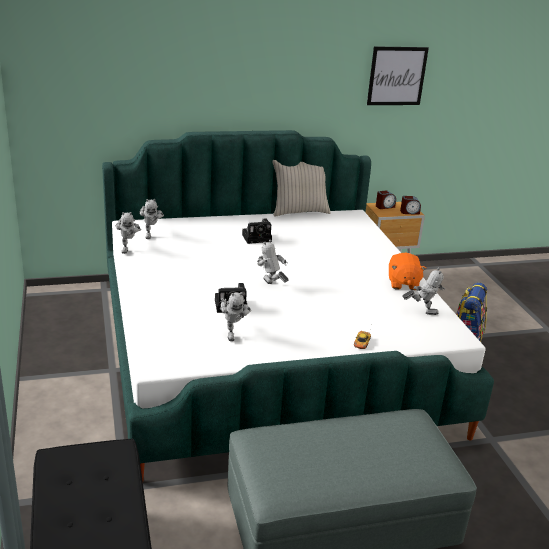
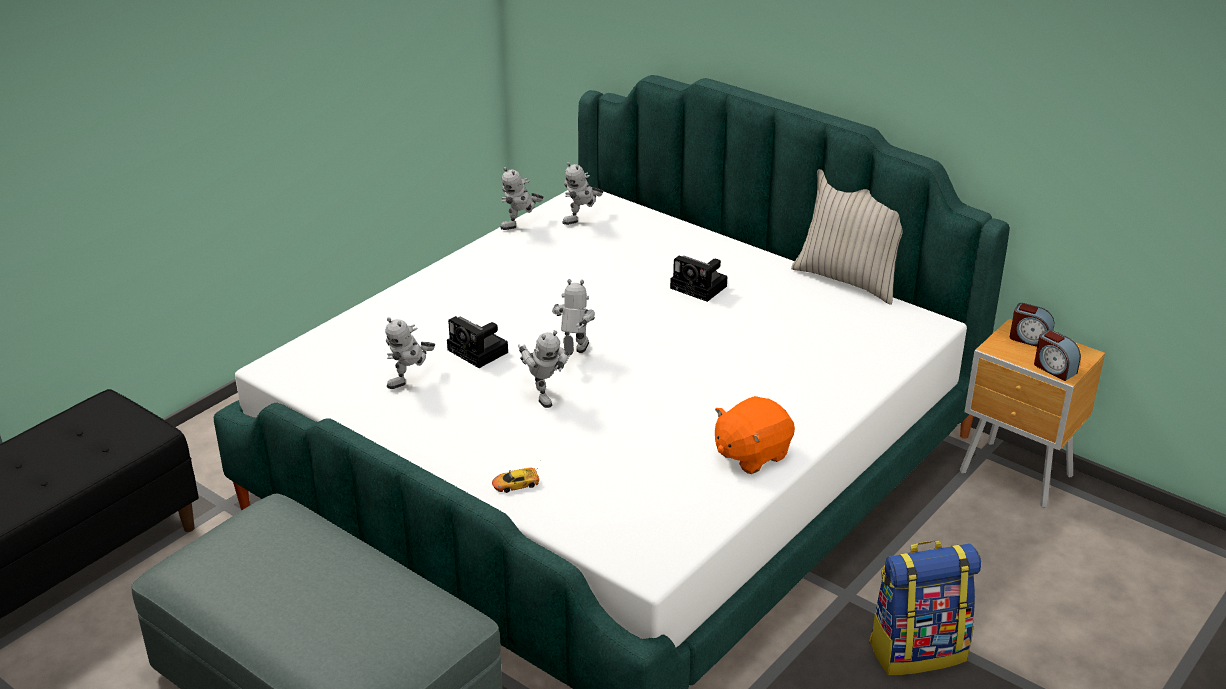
camera: 55 degrees right, 5 degrees up
picture [367,46,429,105] -> none
toy robot [402,267,445,315] -> toy robot moved to [518,330,570,408]

